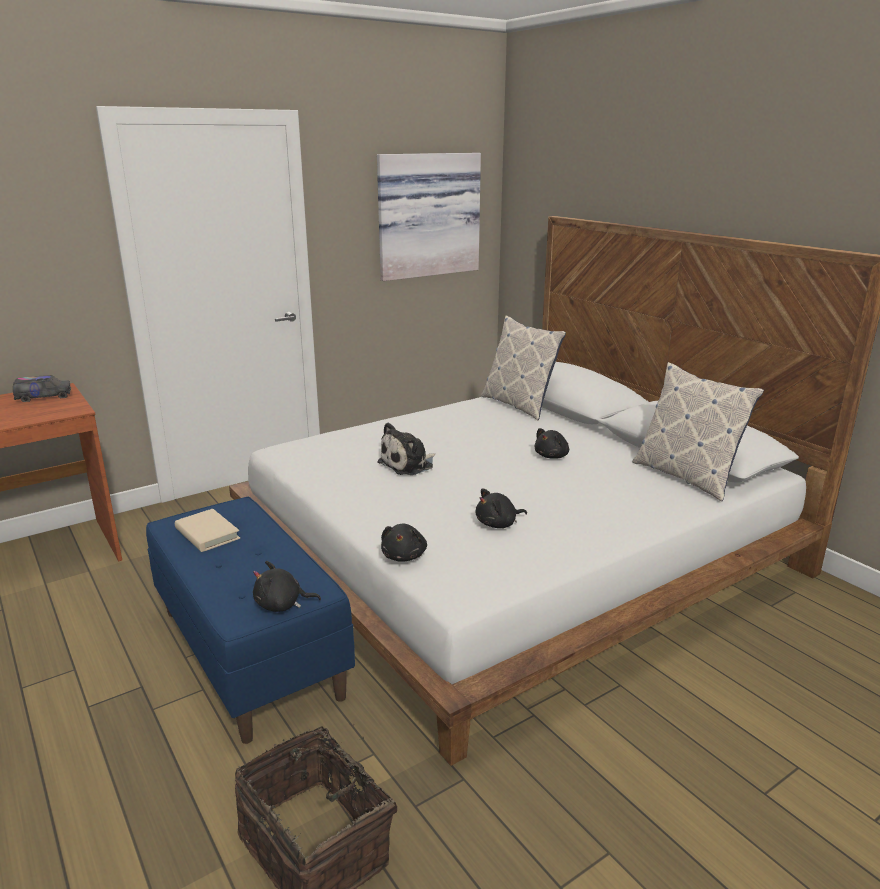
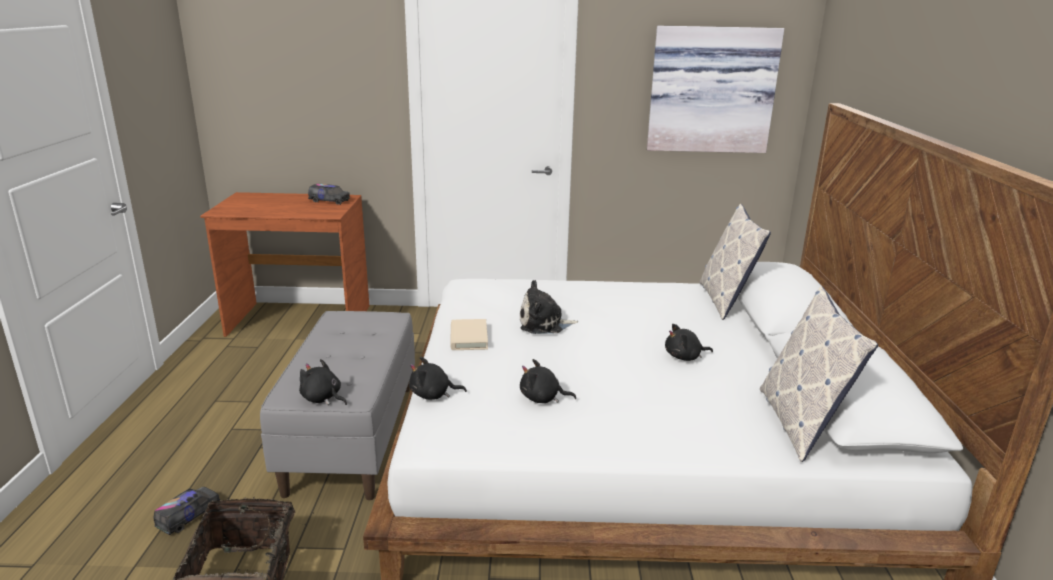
camera: 35 degrees right, 0 degrees up
blue bench [146,497,355,744] -> grey bench [260,311,415,500]
beige book [175,509,240,552] -> beige book moved to [450,319,488,350]
black plush toy [381,524,427,562] -> black plush toy turned 45 degrees clockwise [409,357,467,400]
none -> toy truck [153,487,220,535]

